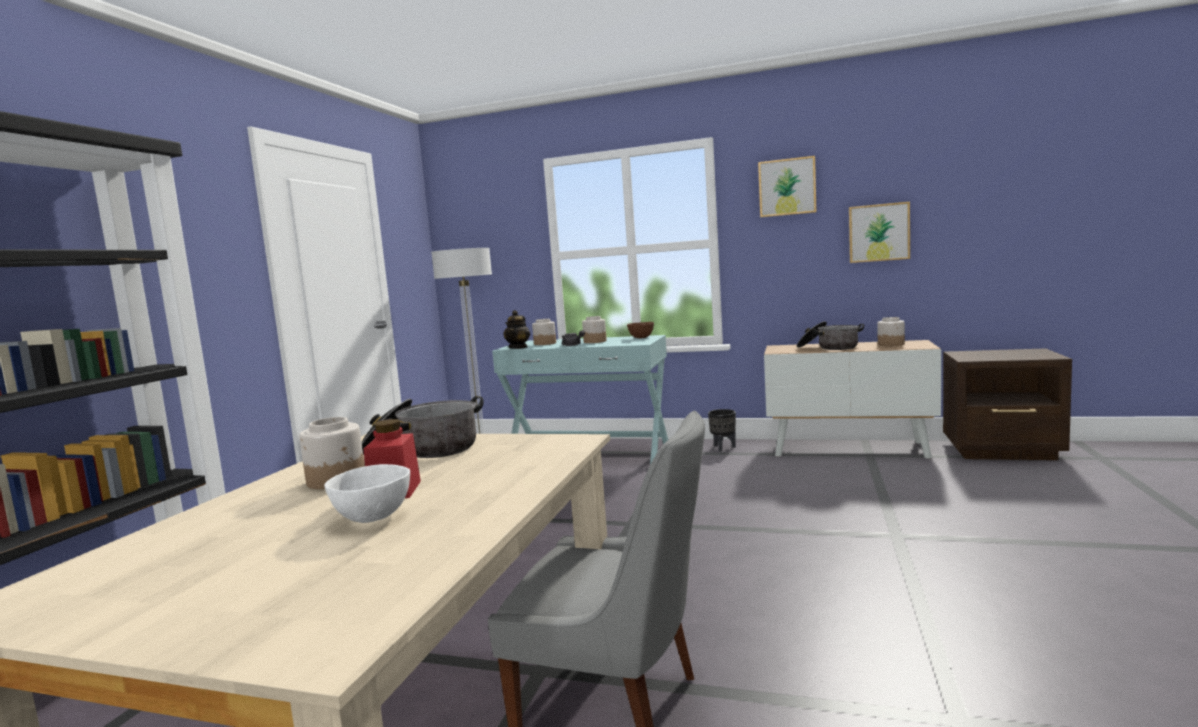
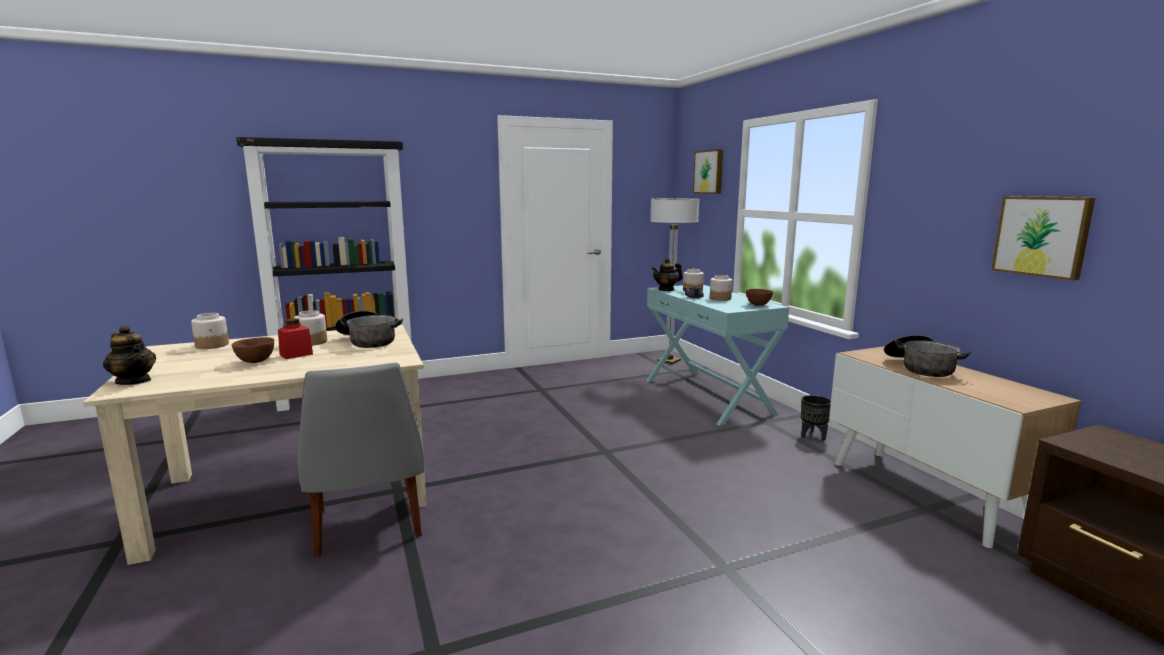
camera: 50 degrees right, 5 degrees up
white bowl [325,464,410,523] -> brown bowl [232,337,274,363]
picture [758,156,817,217] -> picture moved to [693,149,723,194]
jar [877,317,905,346] -> jar moved to [191,313,229,349]
none -> teapot [103,325,156,385]

